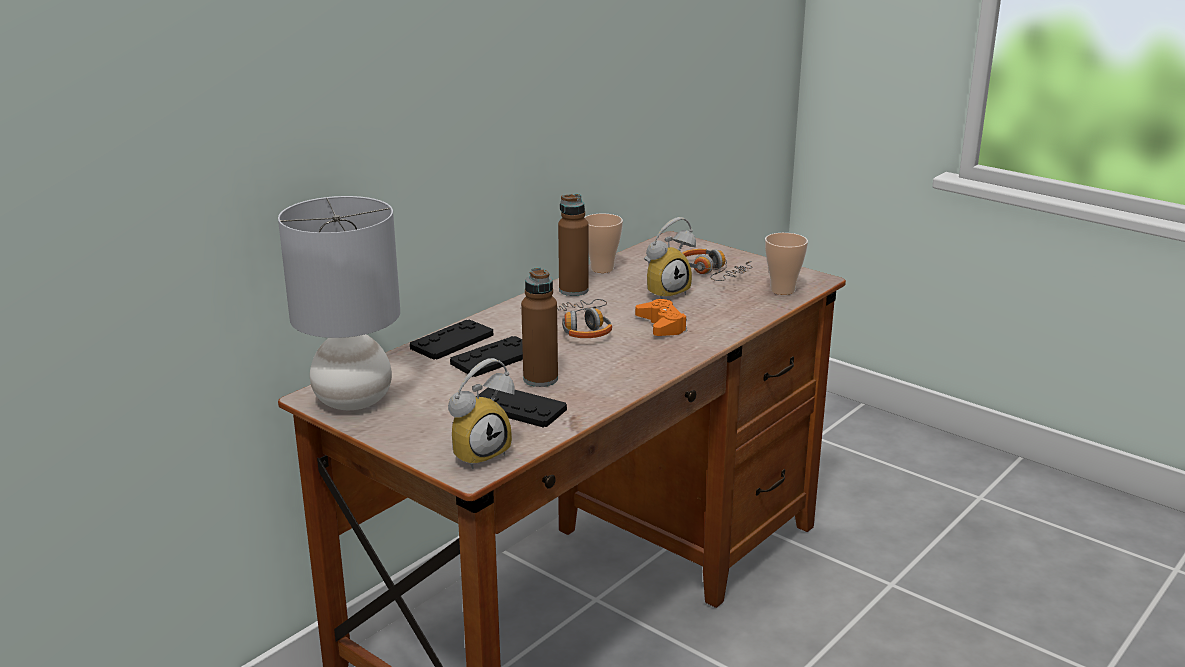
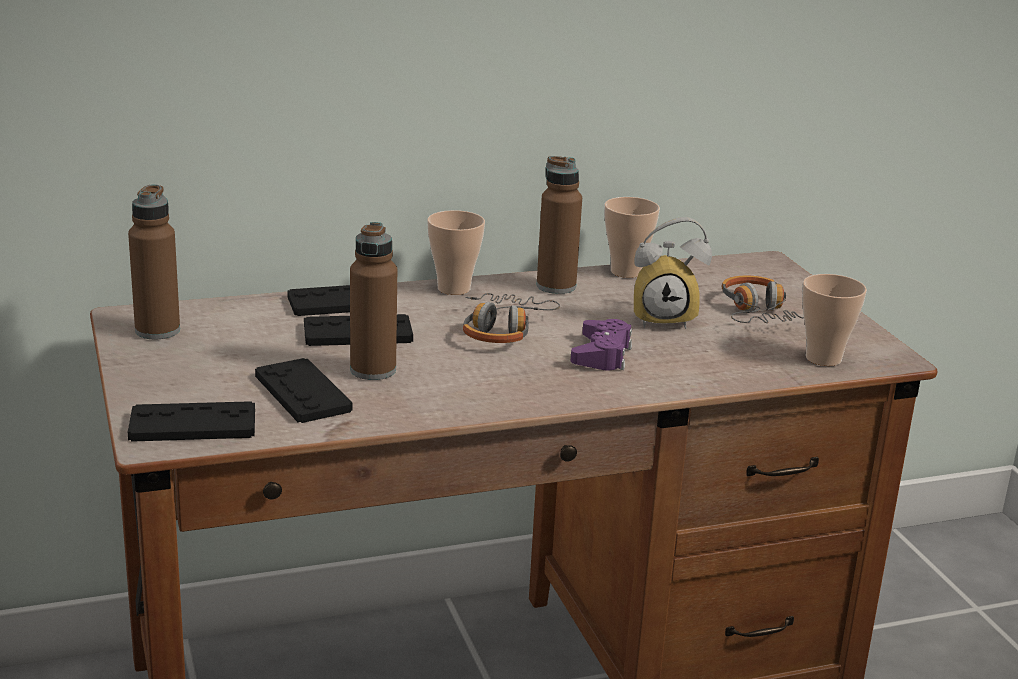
camera: 30 degrees right, 0 degrees up
grey table lamp [278,196,400,410] -> brown bottle [128,184,180,339]
alarm clock [448,358,515,469] -> black game controller [128,401,255,442]
orange game controller [635,299,687,336] -> purple game controller [571,319,632,370]
none -> cup [427,210,485,295]

